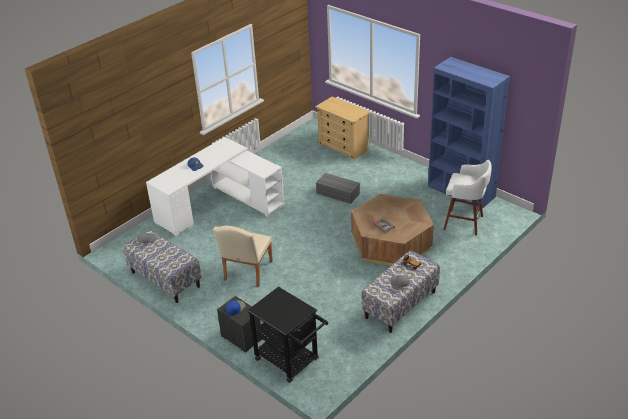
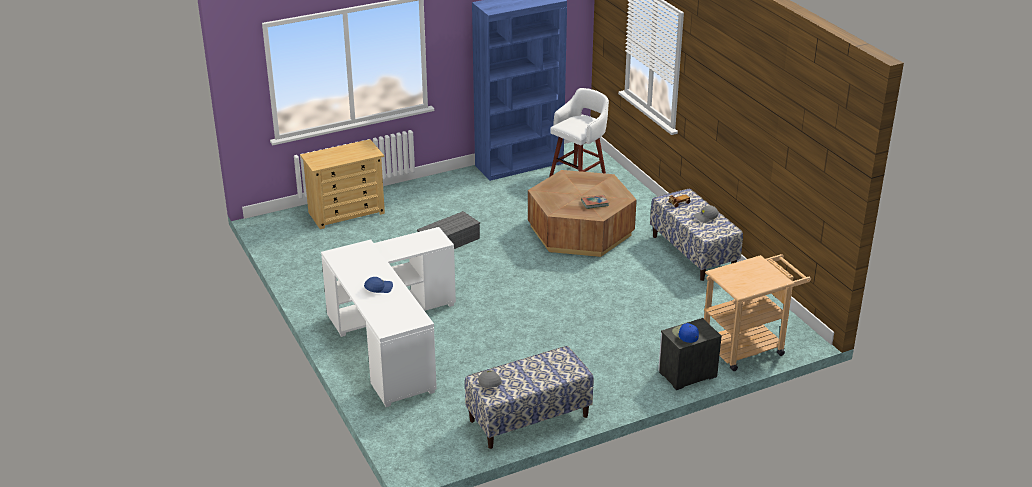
camera: 70 degrees left, 5 degrees down
beige chair [213,226,273,287] -> none
black cart [247,287,329,383] -> beige cart [704,254,811,371]

